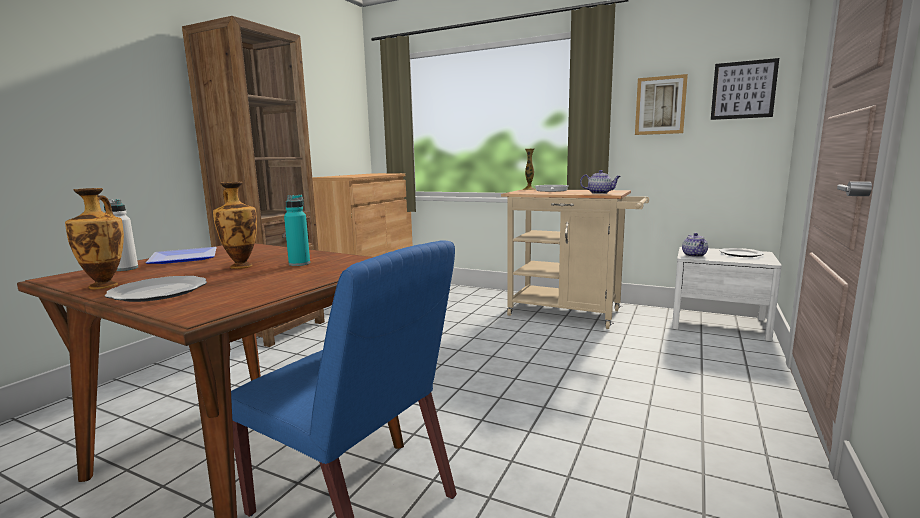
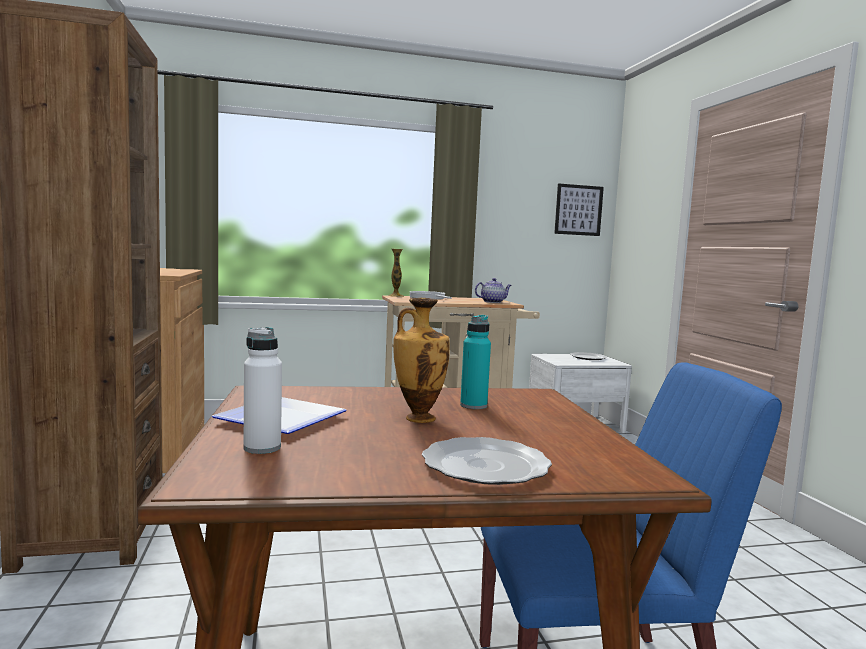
camera: 40 degrees left, 5 degrees down
vase [65,188,124,289] -> none
picture [635,74,688,135] -> none
teapot [682,233,708,257] -> none

